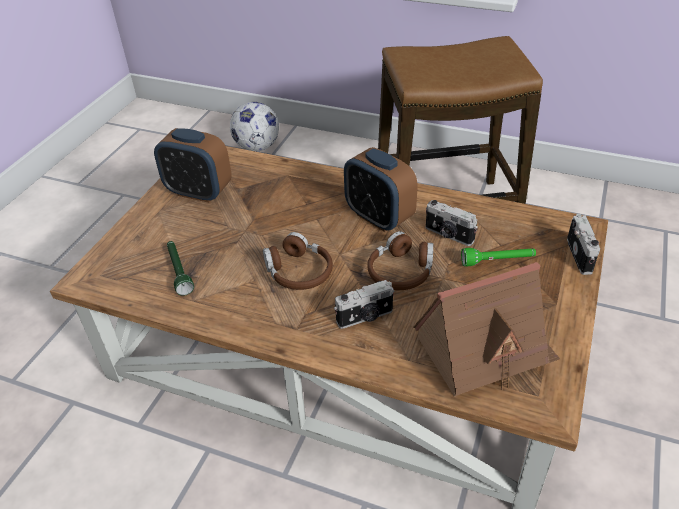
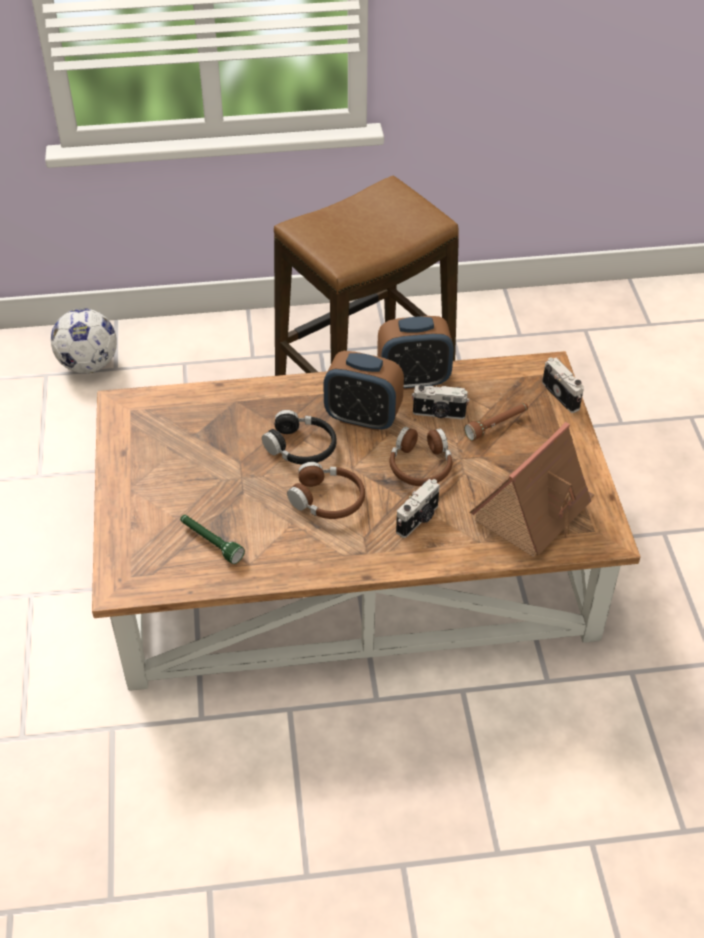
camera: 30 degrees left, 5 degrees up
alarm clock [154,128,232,203] -> alarm clock moved to [377,316,454,390]
green flashlight [461,248,536,266] -> brown flashlight [464,403,528,441]
none -> black headphones [262,410,337,464]

